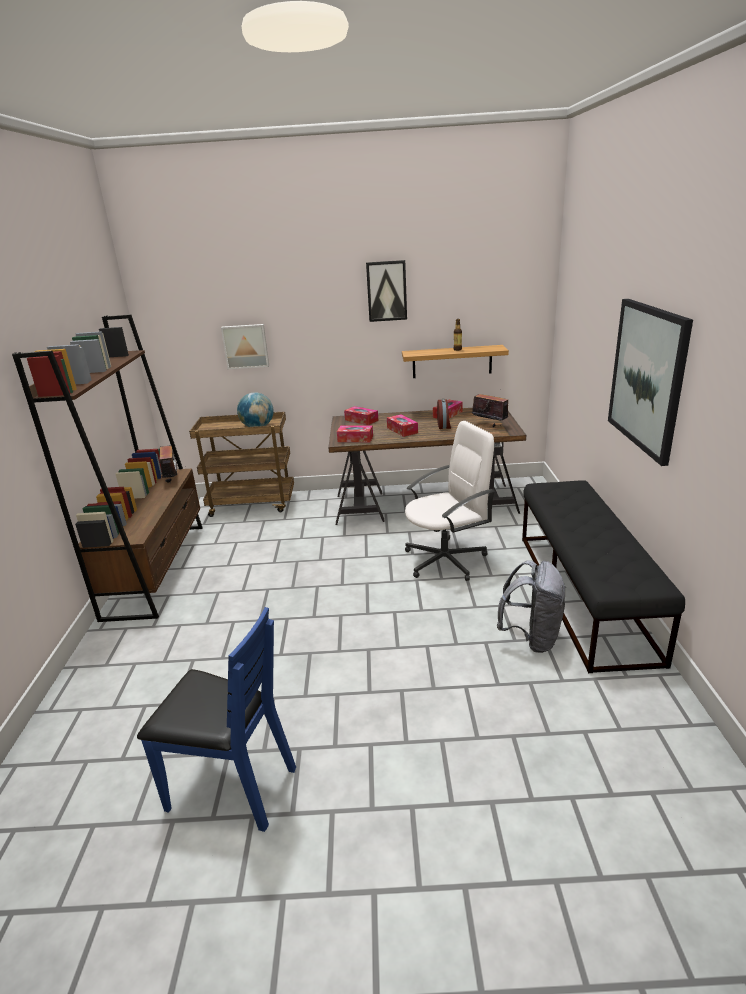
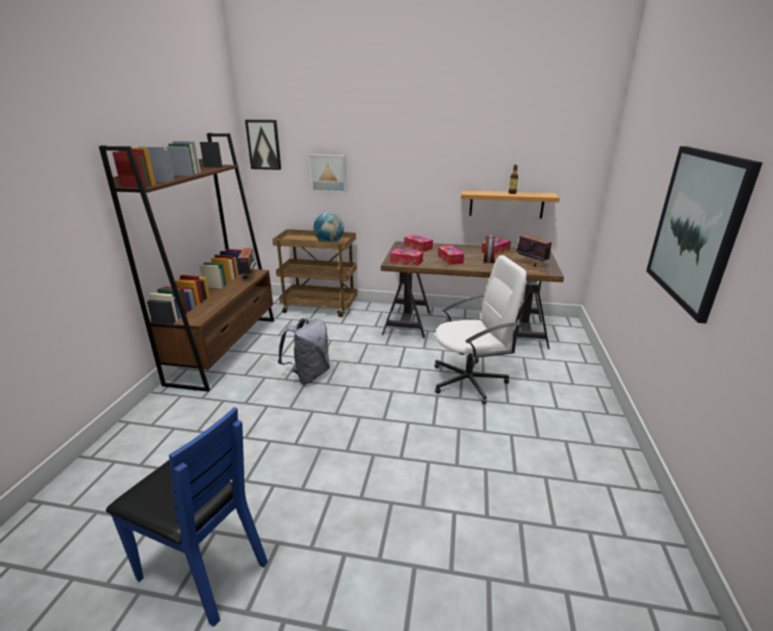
camera: 10 degrees right, 0 degrees up
picture [366,260,407,322] -> picture moved to [245,120,281,170]
grey backpack [497,560,567,653] -> grey backpack moved to [278,318,330,384]
black bench [522,480,685,673] -> none

